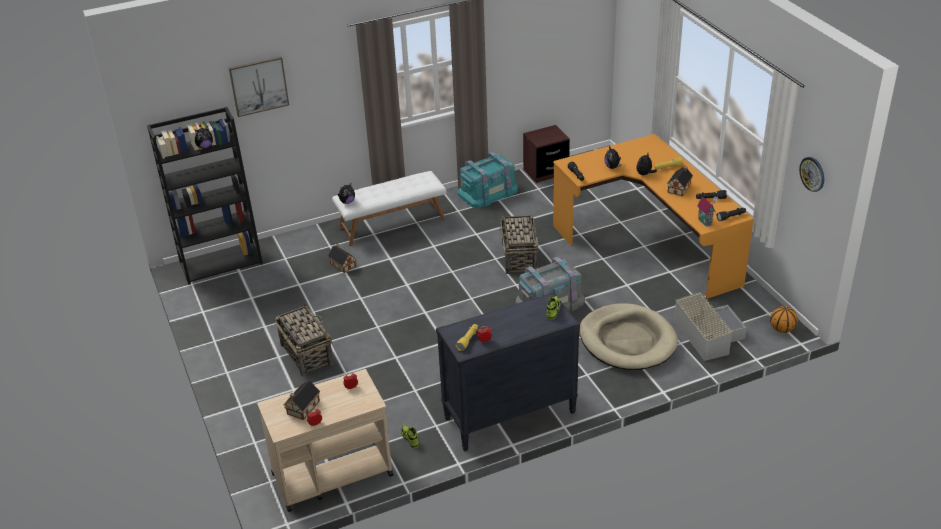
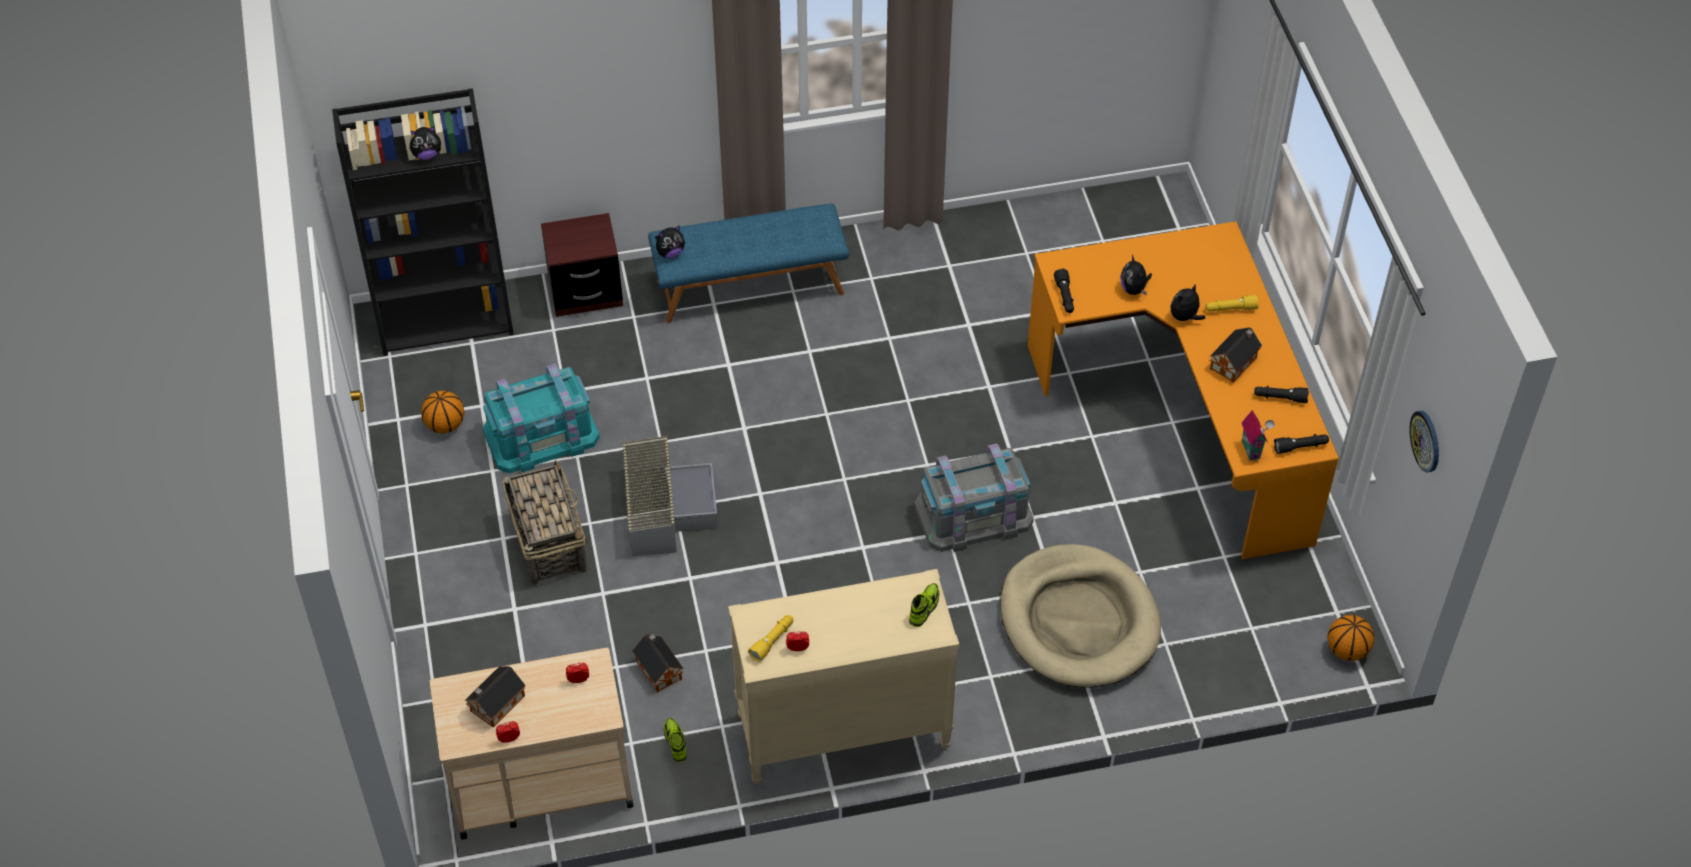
camera: 10 degrees right, 15 degrees up
picture [229,56,289,117] -> none
toy house [328,244,356,273] -> toy house moved to [632,634,684,693]
white bench [332,171,446,246] -> blue bench [648,203,849,323]
black dresser [436,292,580,451] -> beige dresser [728,569,959,784]
turquoise storage box [458,152,518,208] -> turquoise storage box moved to [483,364,600,473]
basket [499,214,538,274] -> none
brown nightstand [523,125,570,183] -> brown nightstand moved to [541,213,623,317]
grey storage box [674,292,747,361] -> grey storage box moved to [622,436,718,556]
none -> basketball [421,391,464,434]

